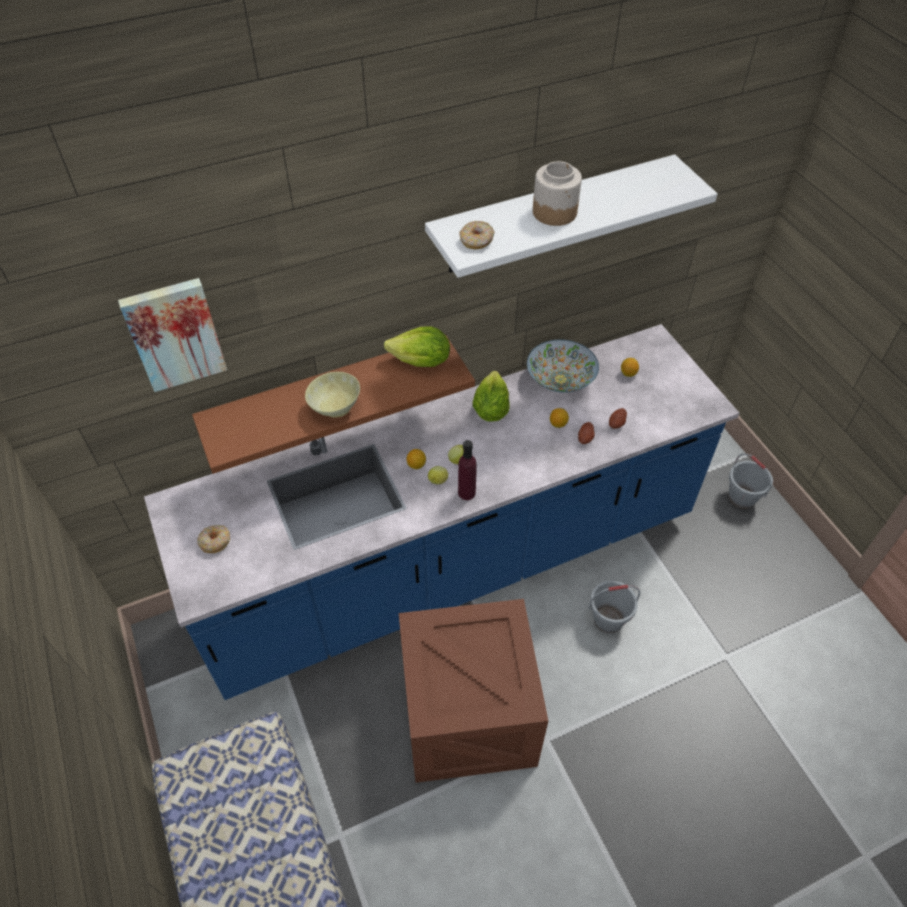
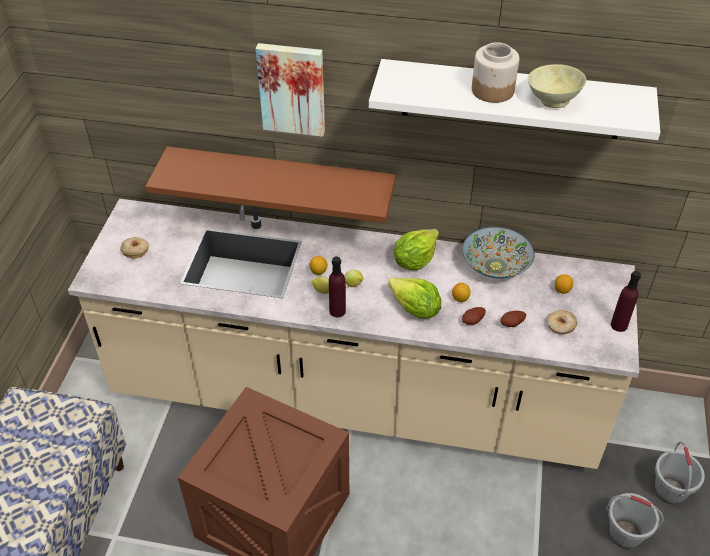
camera: 35 degrees right, 5 degrees down
picture [118,278,227,392] -> picture moved to [256,43,325,137]
blue counter [144,324,740,700] -> beige counter [68,199,639,469]
beige bowl [305,372,360,418] -> beige bowl moved to [528,64,586,108]
lettuce [384,327,450,367] -> lettuce moved to [388,278,441,319]
donut [459,221,494,249] -> donut moved to [547,310,577,334]
grey bucket [589,581,640,633] -> grey bucket moved to [606,493,664,549]
none -> purple bottle [611,271,641,332]

